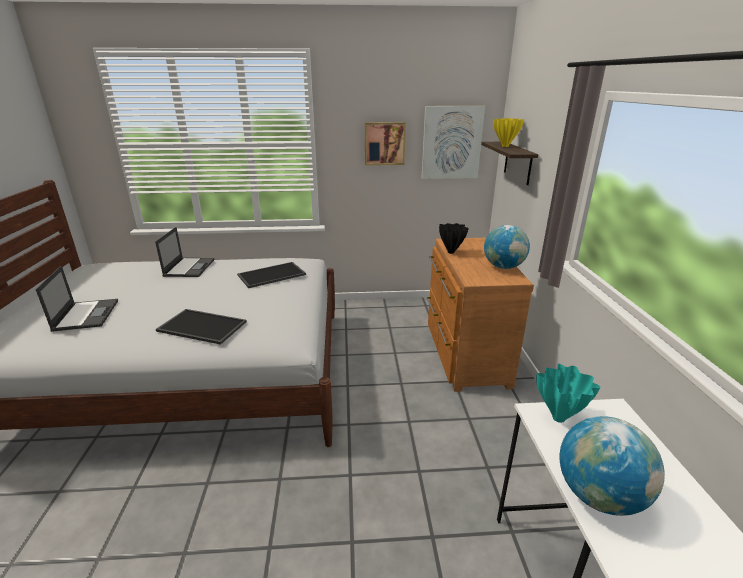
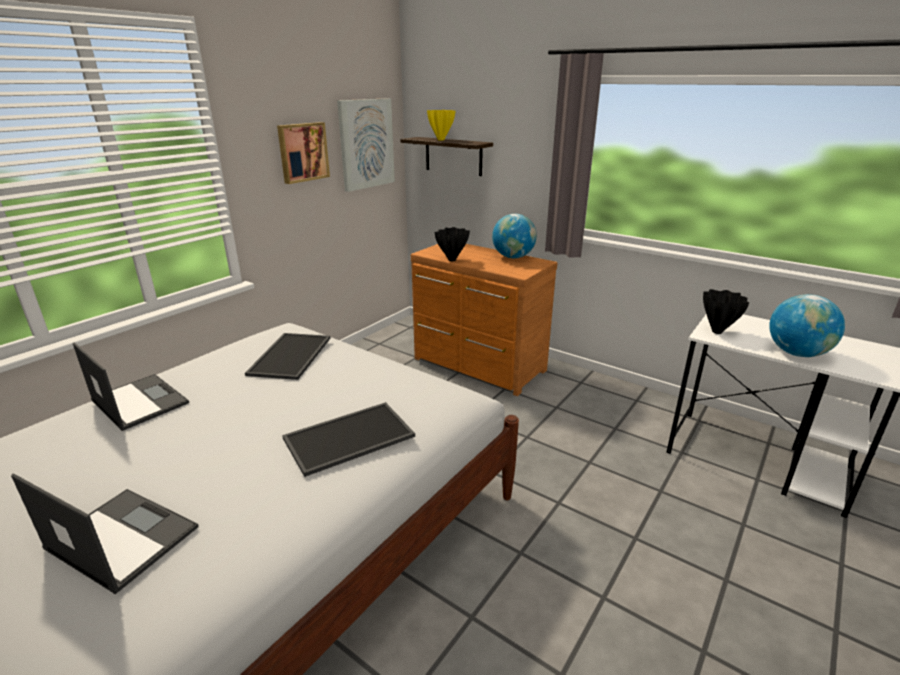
camera: 50 degrees left, 0 degrees up
turquoise vase [536,364,600,423] -> black vase [703,289,749,334]

